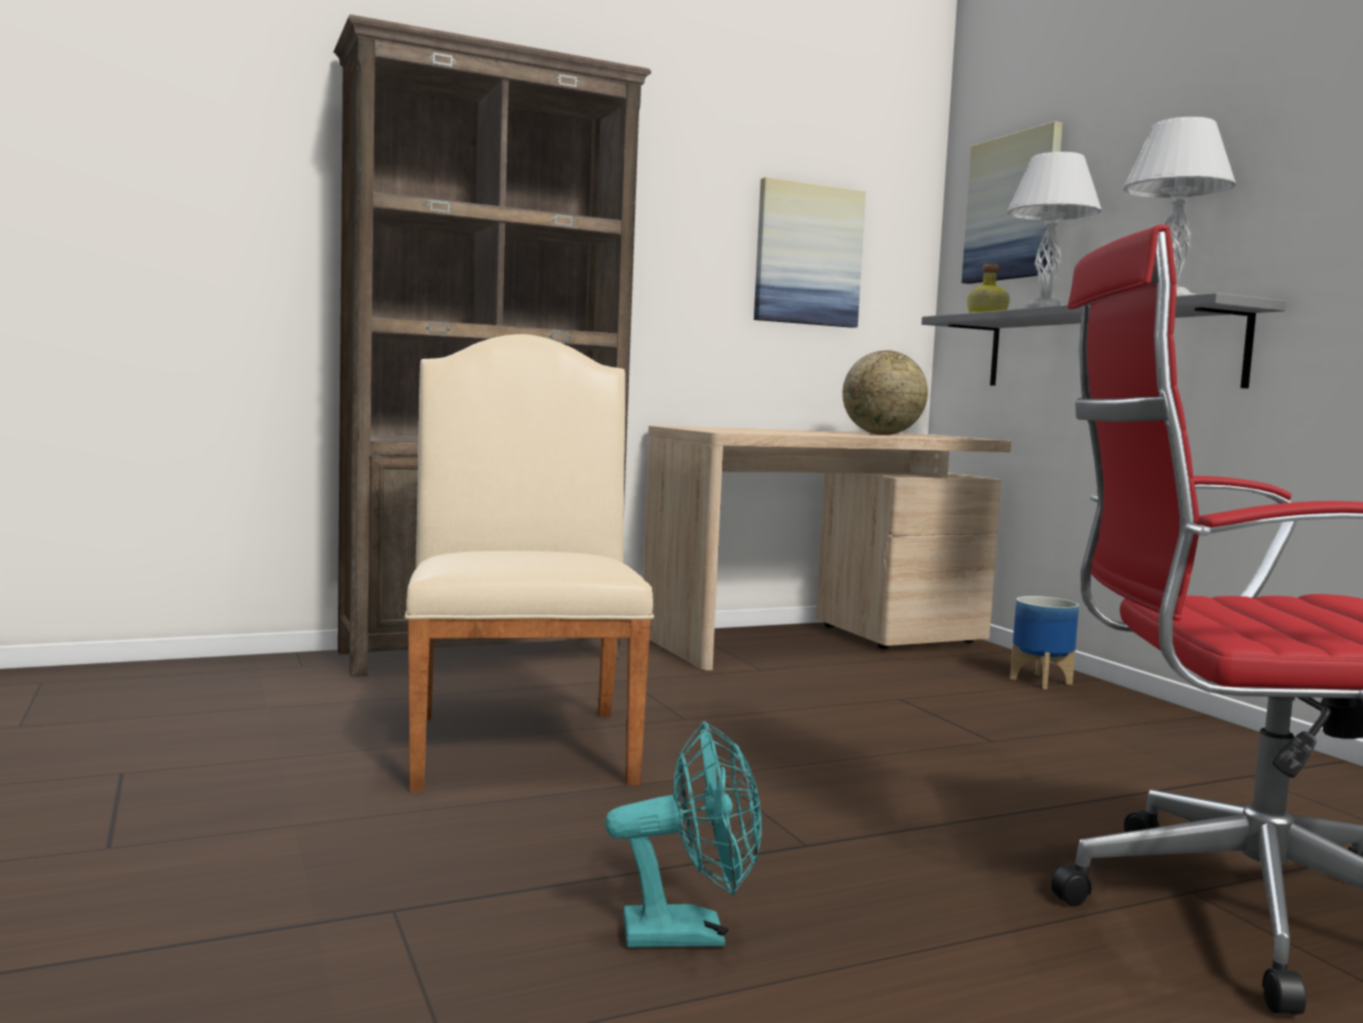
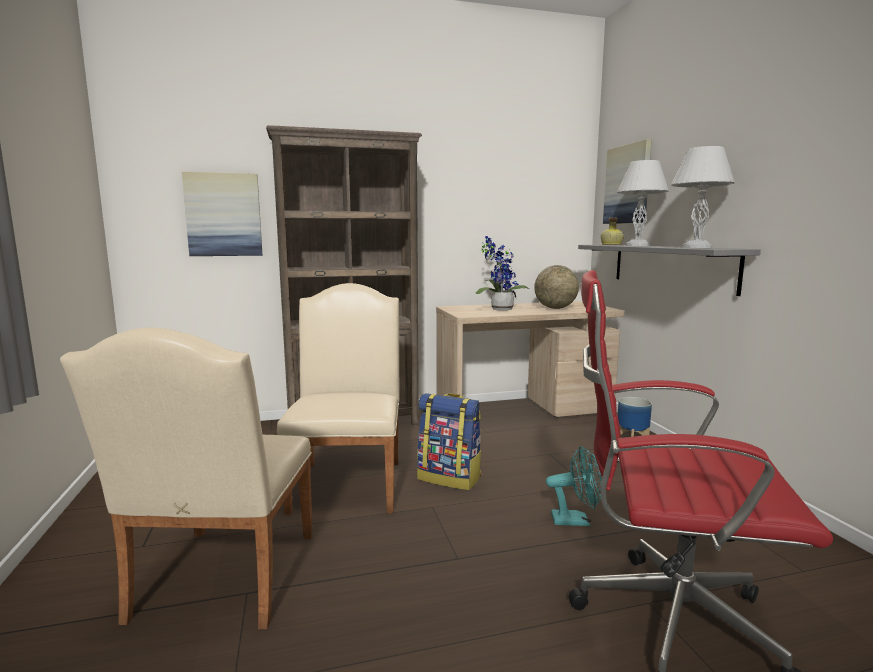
camera: 10 degrees right, 5 degrees up
turquoise fan [605,721,762,947] -> turquoise fan moved to [546,446,602,526]
picture [754,177,866,328] -> picture moved to [182,172,263,256]
none -> beige chair [60,328,312,629]
none -> backpack [417,393,481,490]
none -> potted plant [476,236,530,310]

